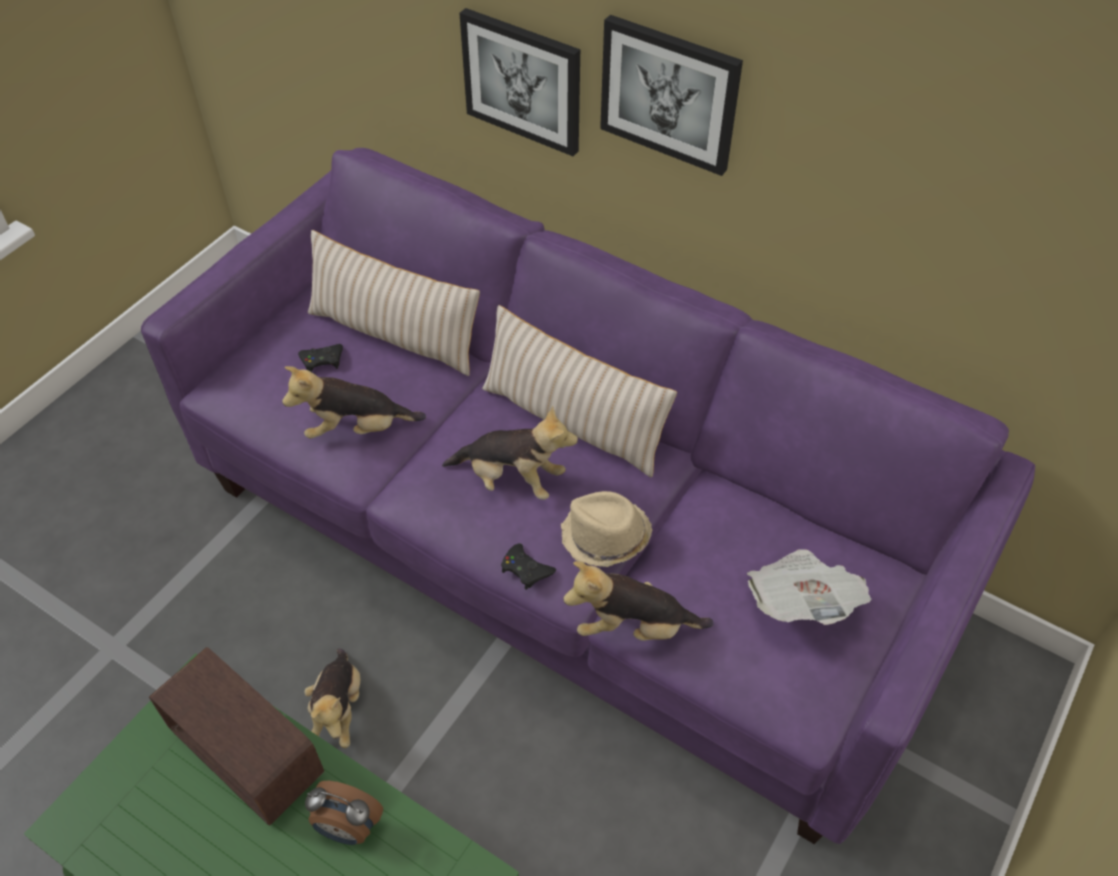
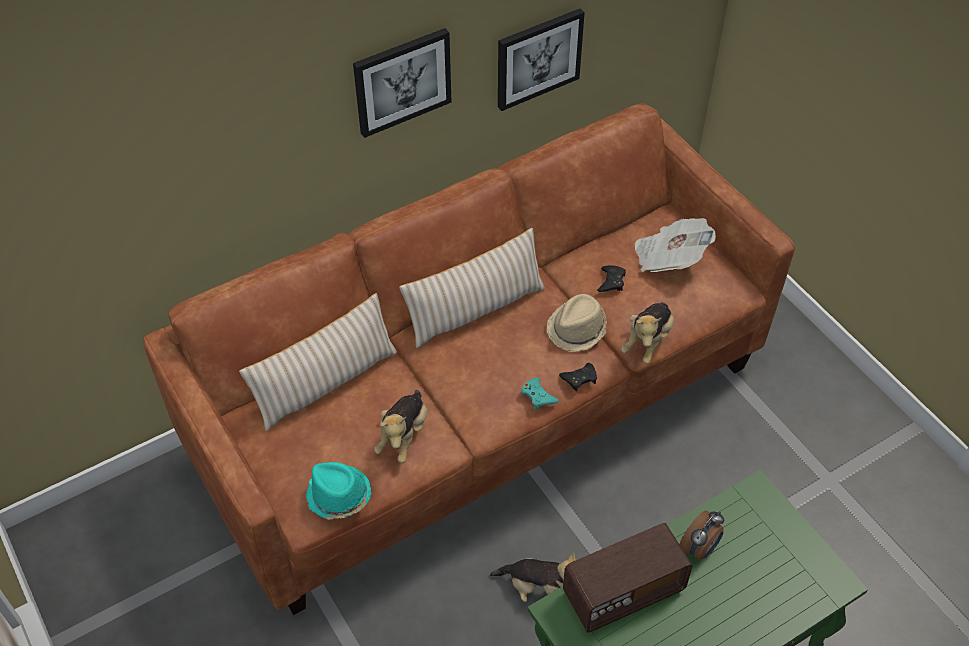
camera: 65 degrees left, 0 degrees up
purple sofa [141,148,1035,844] -> brown sofa [144,103,795,615]
black game controller [298,344,343,372] -> black game controller moved to [597,265,626,292]
plush toy [442,406,578,500] -> none
picture [459,8,580,156] -> picture moved to [498,9,585,111]
none -> turquoise hat [306,462,371,520]
none -> turquoise game controller [521,378,559,409]

